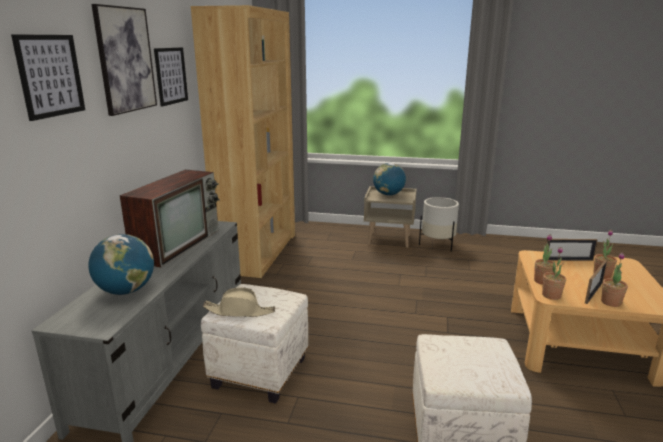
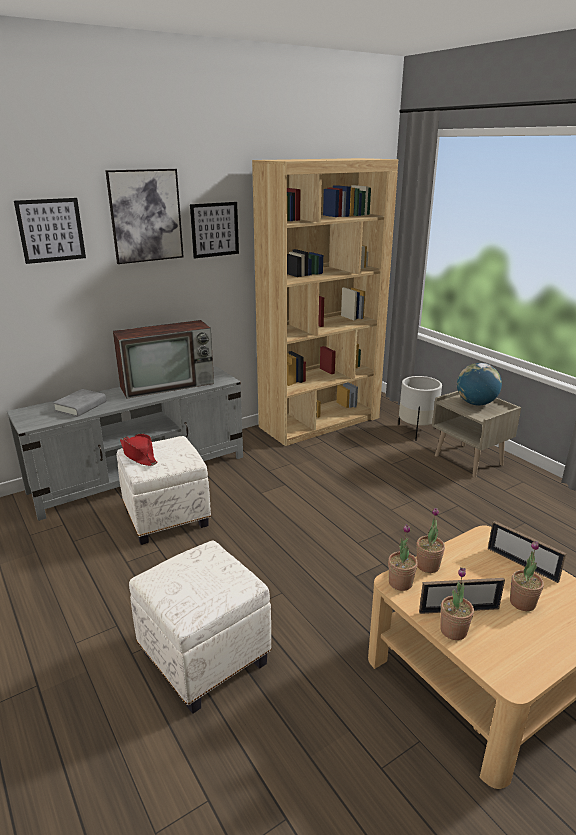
camera: 45 degrees right, 5 degrees up
globe [88,234,154,295] -> grey book [53,389,106,417]
beige hat [203,287,275,317] -> red hat [120,434,157,466]
white planter [419,197,459,252] -> white planter moved to [398,376,442,441]

